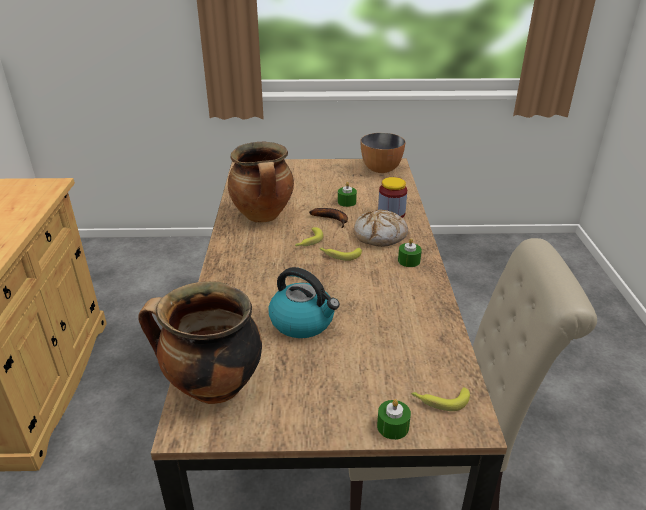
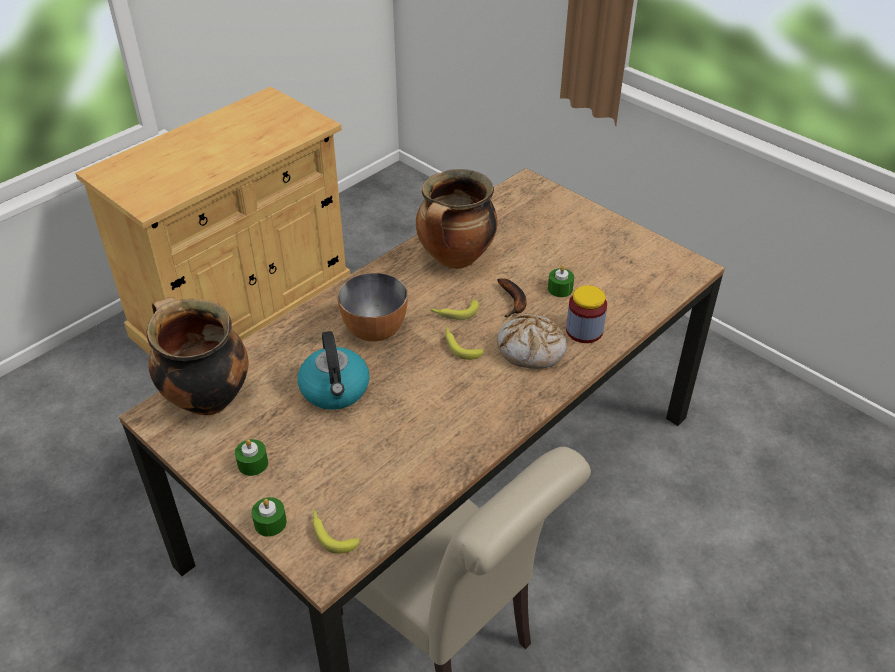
camera: 45 degrees right, 10 degrees up
bowl [361,133,405,173] -> bowl moved to [337,273,408,342]
green candle [398,238,422,267] -> green candle moved to [235,439,268,476]

